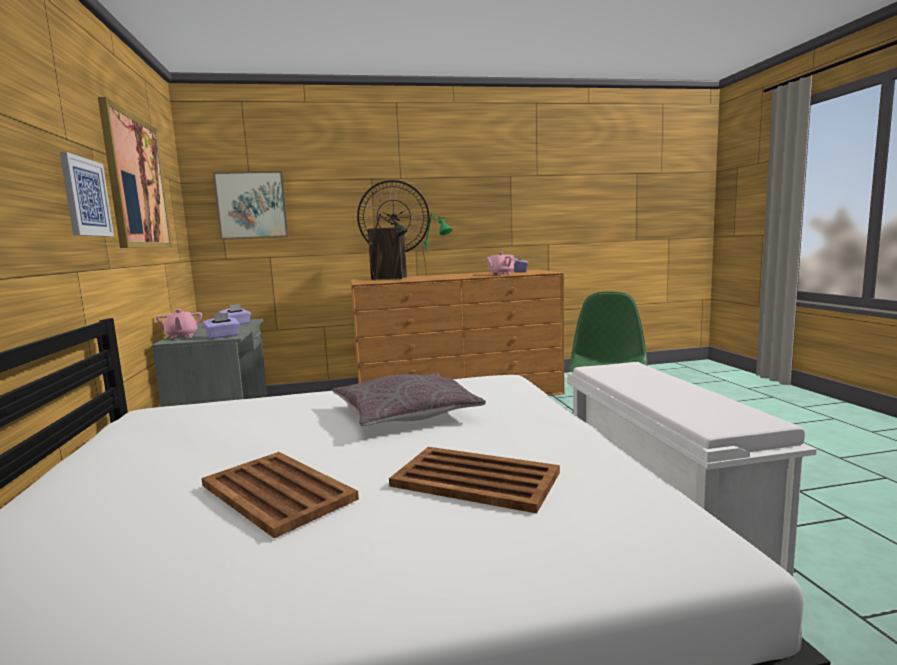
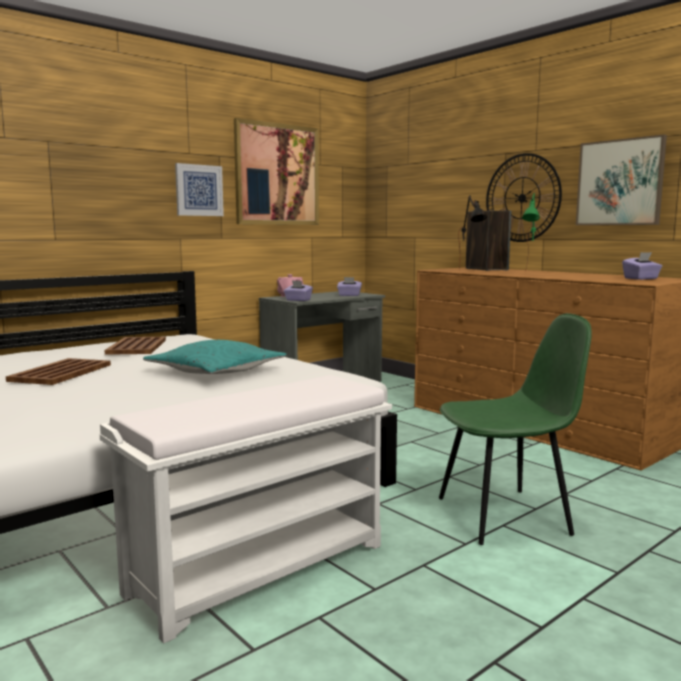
camera: 60 degrees right, 0 degrees up
picture [213,171,289,240] -> picture moved to [576,134,667,225]
grey pillow [333,373,486,426] -> turquoise pillow [143,340,287,374]
brown tray [389,447,560,513] -> brown tray moved to [105,337,166,355]
pink teapot [486,252,515,275] -> none

